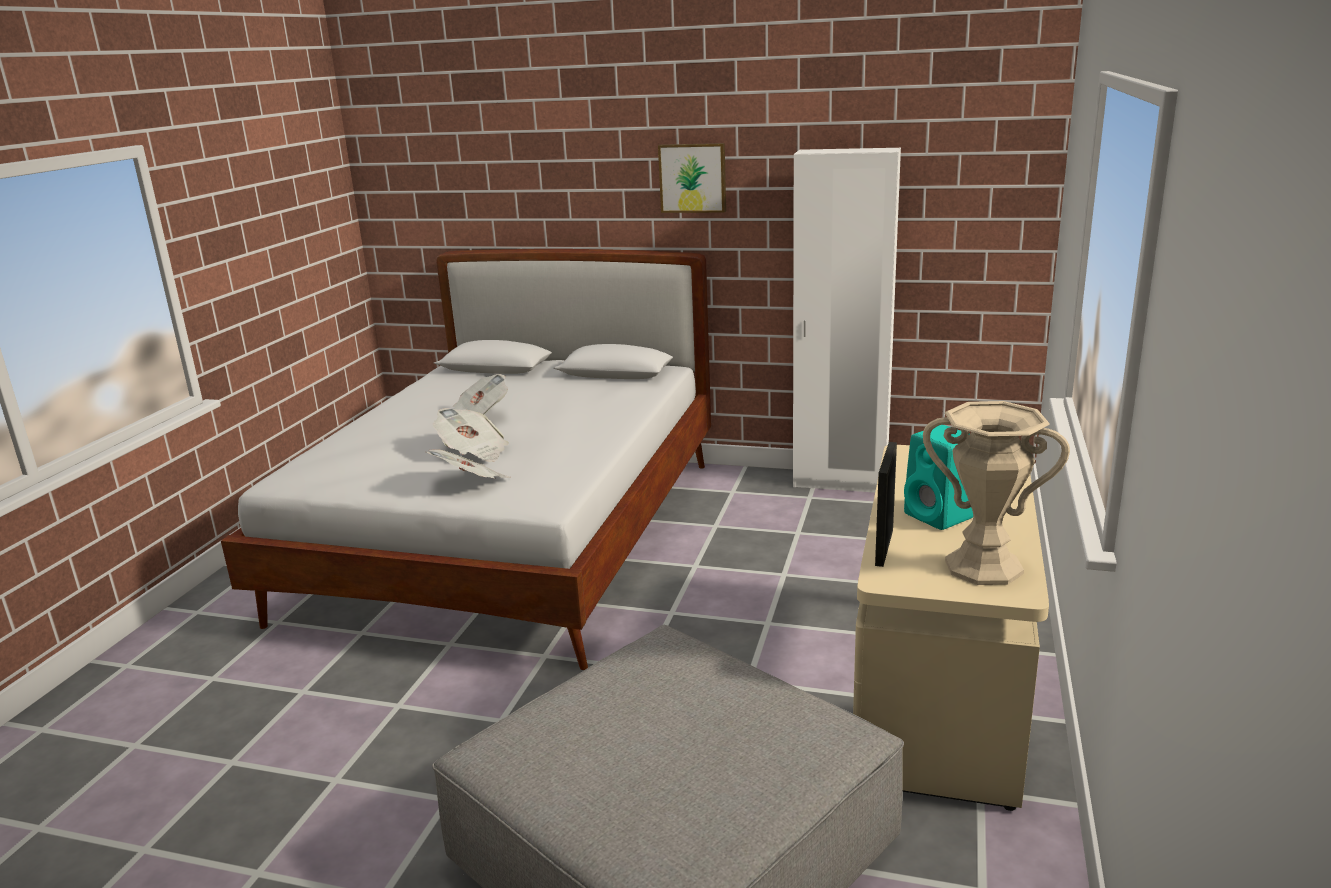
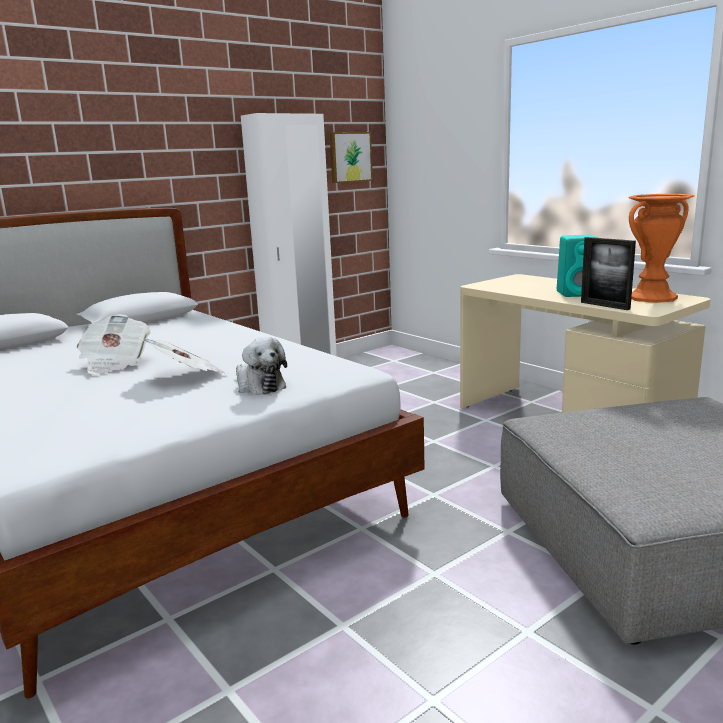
camera: 55 degrees left, 5 degrees down
newspaper [426,449,511,479] -> plush toy [236,337,287,395]
picture [658,143,726,213] -> picture moved to [330,132,373,183]
beige vase [923,401,1070,585] -> orange vase [628,194,694,303]

